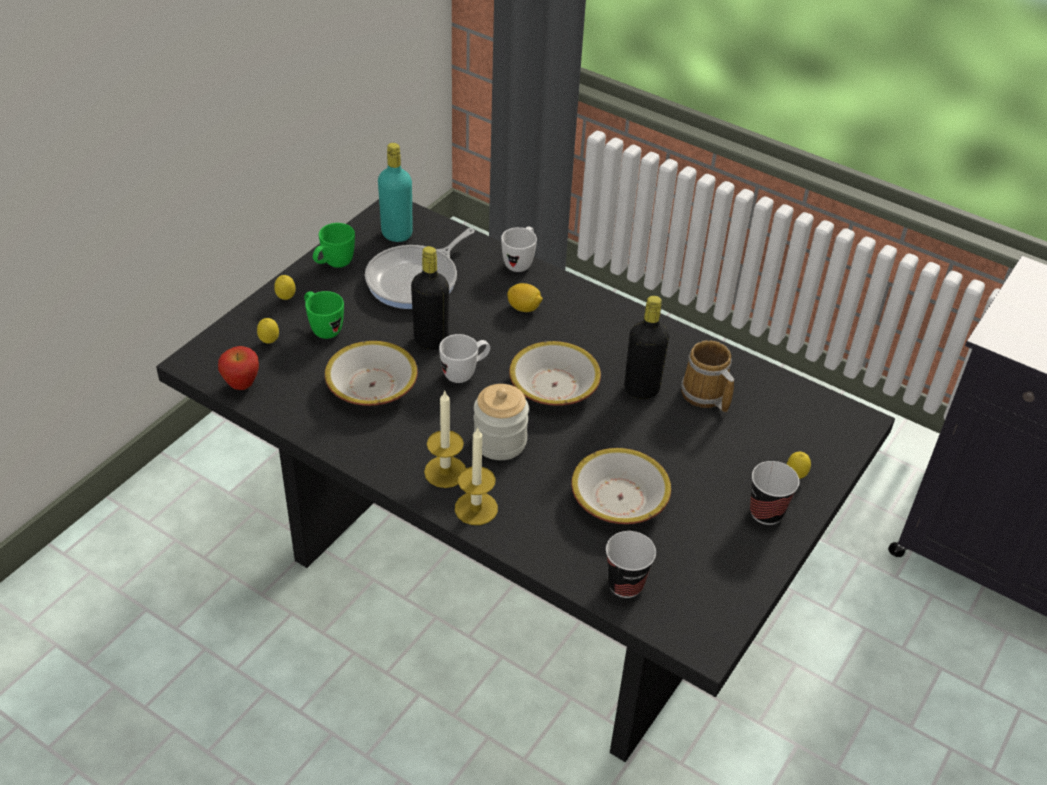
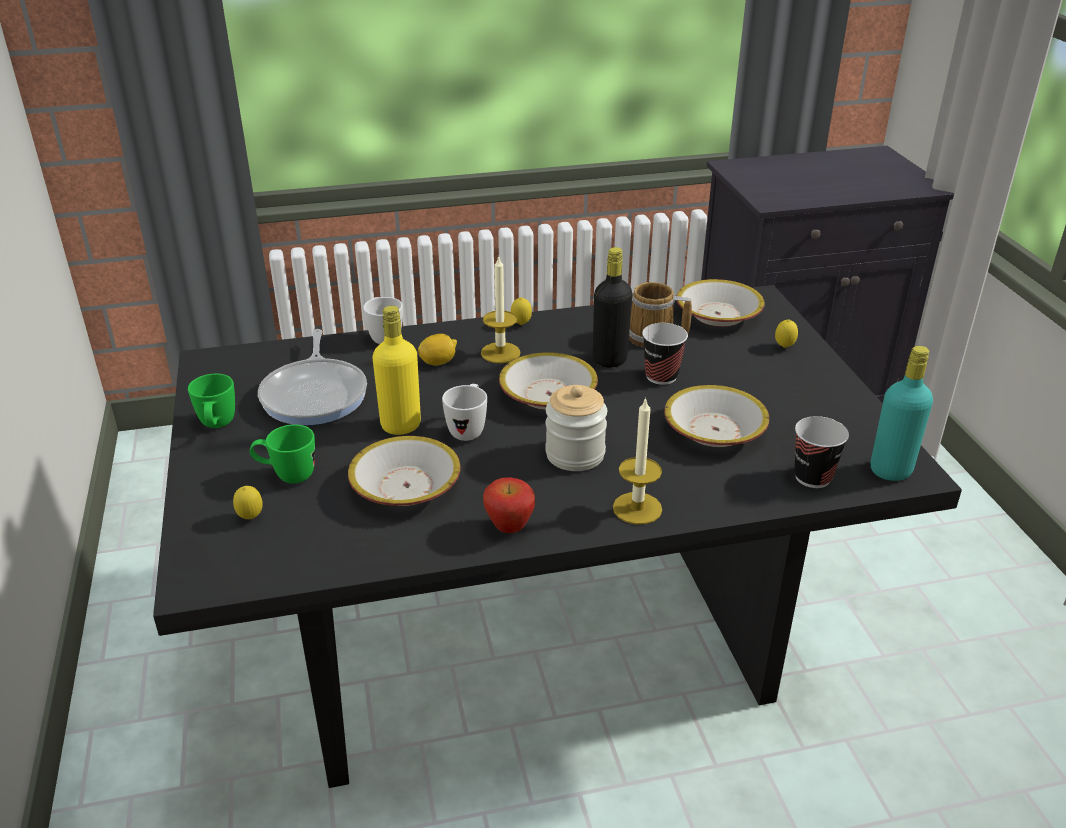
camera: 45 degrees left, 10 degrees down
apple [218,346,259,390] -> apple moved to [483,477,535,533]
lemon [274,275,296,300] -> lemon moved to [511,297,532,325]
turquoise bottle [378,143,413,242] -> turquoise bottle moved to [871,346,933,481]
black bottle [411,246,449,350] -> yellow bottle [373,306,421,435]
candle [424,390,466,488] -> candle moved to [481,255,521,363]
cup [750,461,799,525] -> cup moved to [642,323,688,385]
none -> bowl [677,279,765,327]

